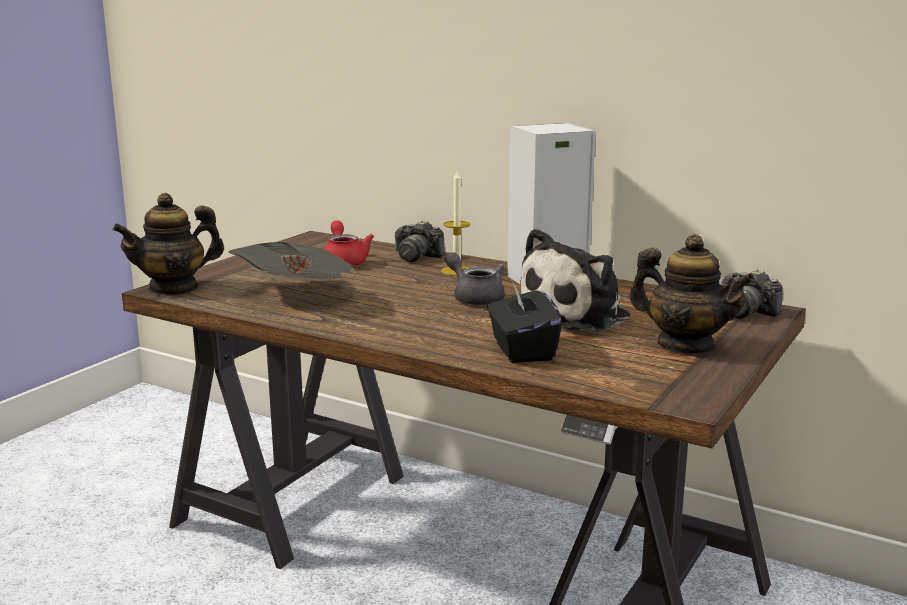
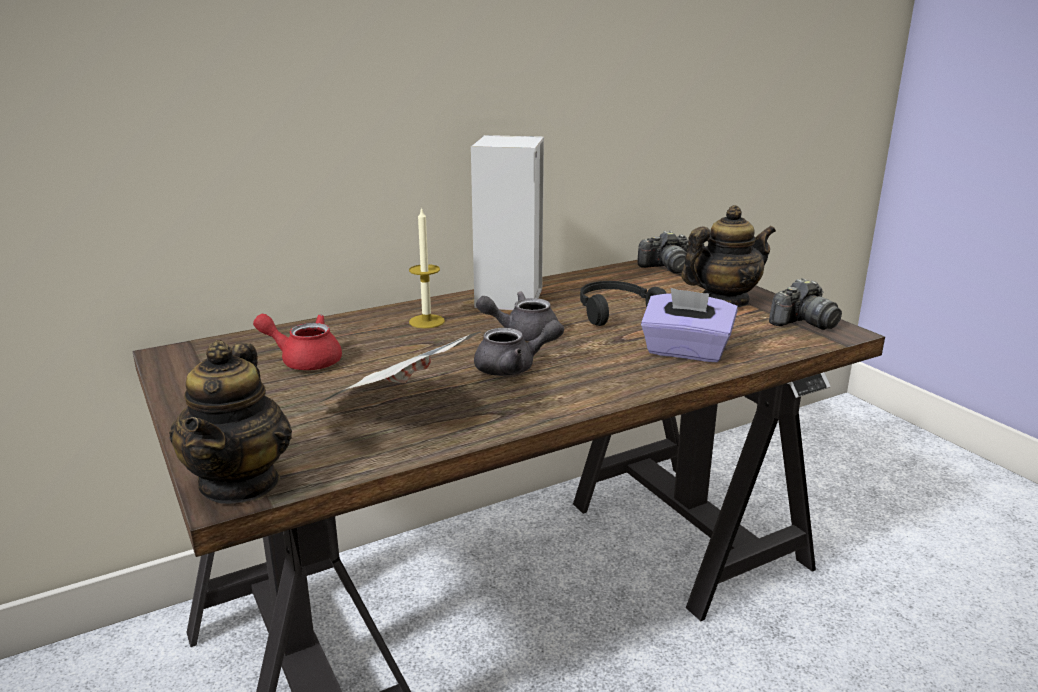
camera: 60 degrees left, 5 degrees up
camera [395,221,445,262] -> camera moved to [769,278,842,330]
black tissue box [487,279,562,363] -> purple tissue box [641,288,738,362]
plush toy [520,228,630,331] -> black headphones [580,281,667,326]
none -> grey teapot [474,320,564,376]

